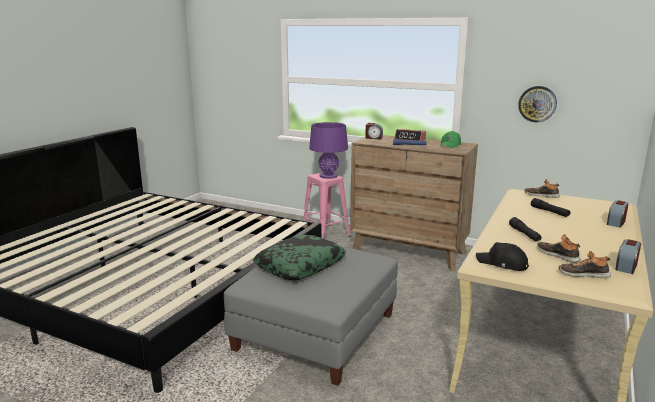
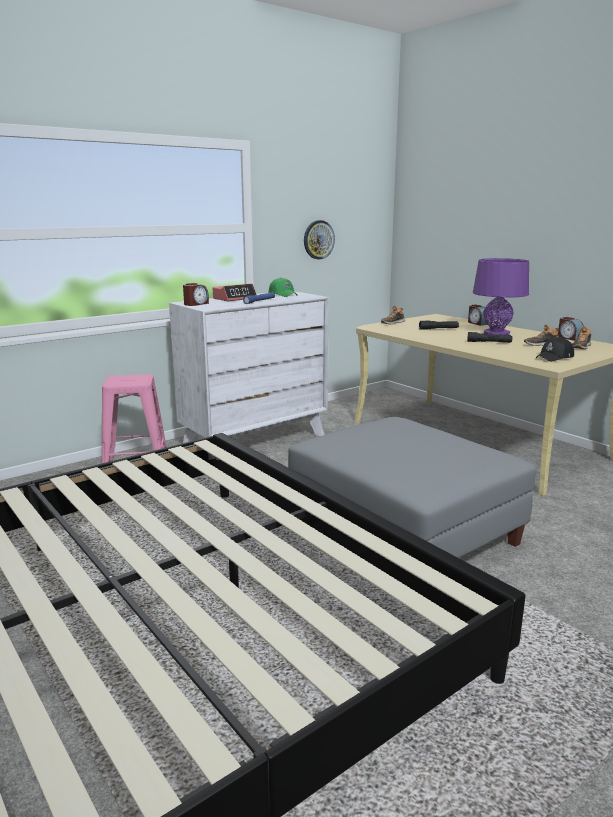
camera: 65 degrees left, 0 degrees up
pillow [253,235,346,280] -> none
purple table lamp [309,122,348,179] -> purple table lamp moved to [473,258,529,335]
brown dresser [350,135,478,271] -> white dresser [169,291,329,443]

